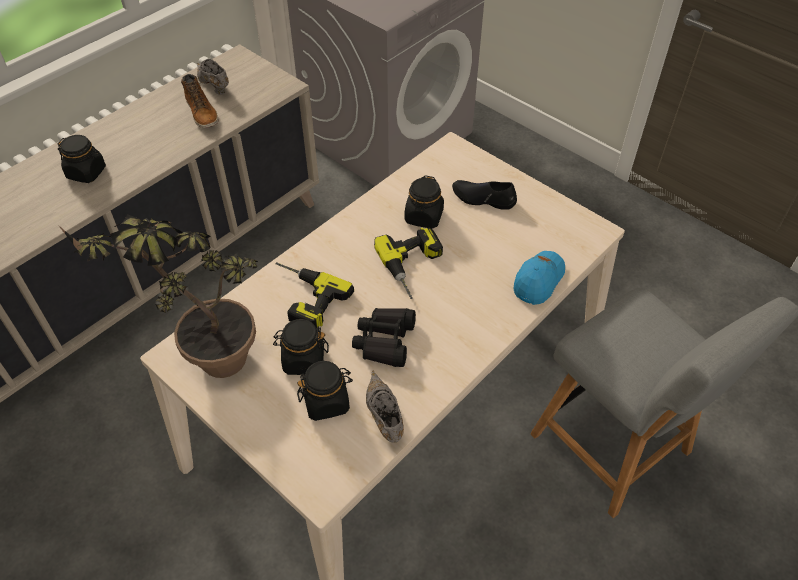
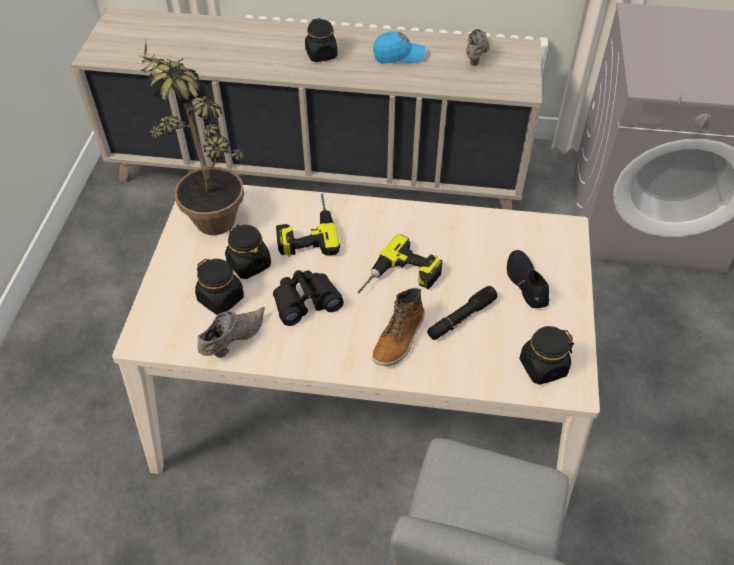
camera: 55 degrees right, 0 degrees up
boot [181,74,218,128] -> boot moved to [372,287,424,366]
black jar [405,175,444,229] -> black jar moved to [519,326,574,385]
blue cap [514,251,565,305] -> blue cap moved to [373,31,425,63]
none -> black flashlight [427,286,498,340]

